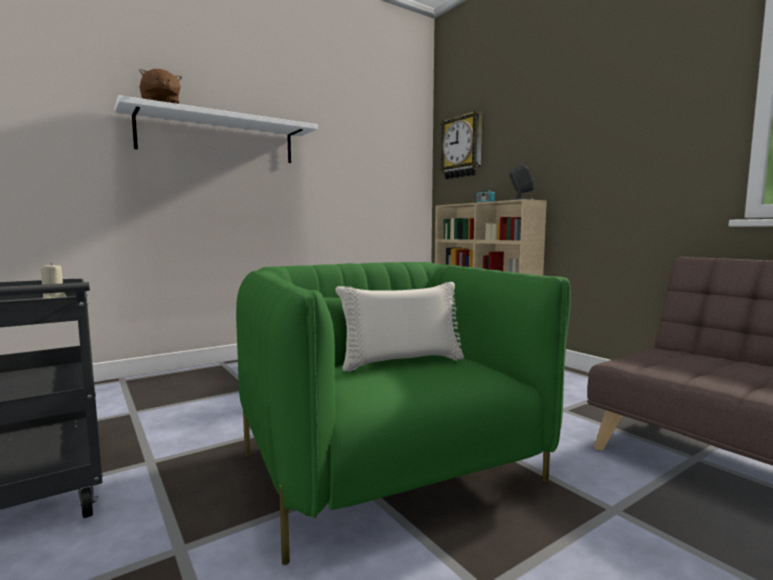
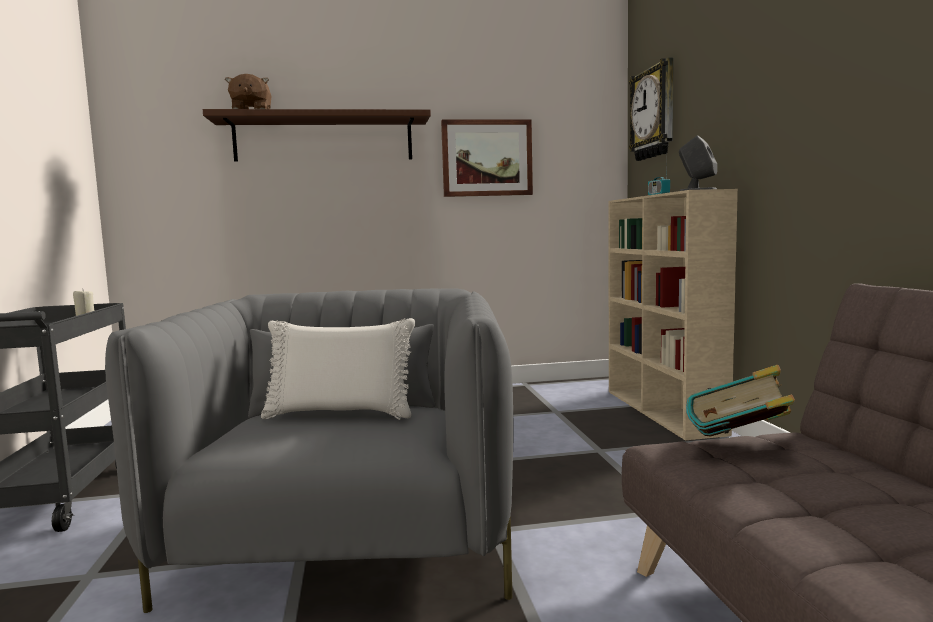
camera: 25 degrees right, 0 degrees up
white shelf [114,95,318,163] -> brown shelf [203,109,431,161]
green armchair [236,262,571,565] -> grey armchair [105,288,513,613]
none -> picture [441,119,533,197]
none -> book [686,365,795,437]

